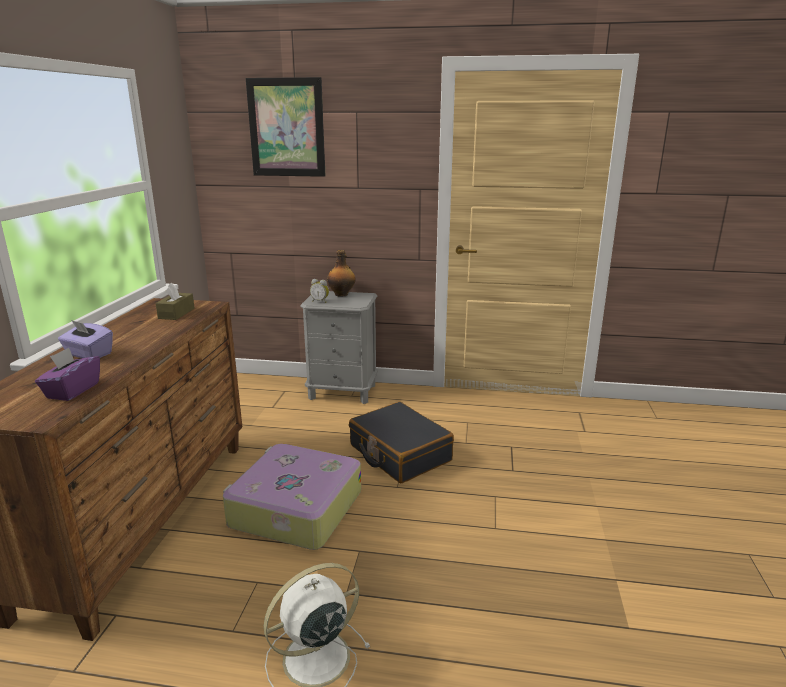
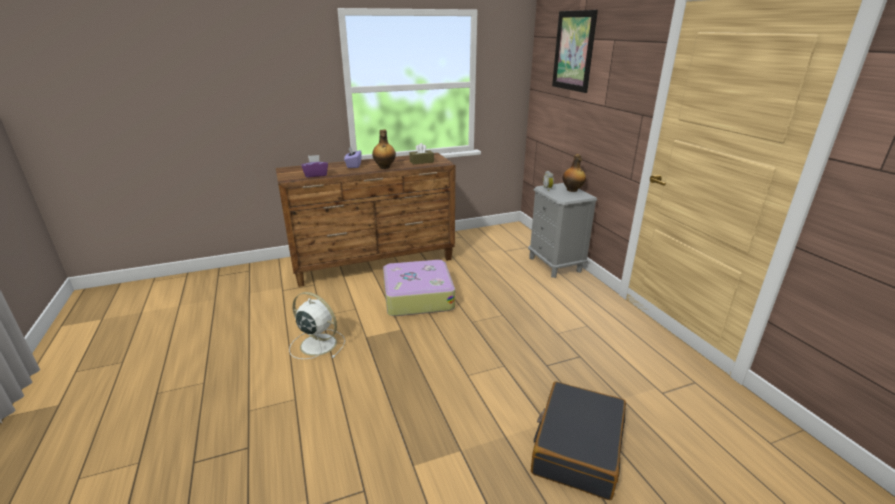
camera: 60 degrees right, 5 degrees up
black suitcase [349,402,454,483] -> black suitcase moved to [531,381,626,500]
none -> bottle [372,130,396,169]

